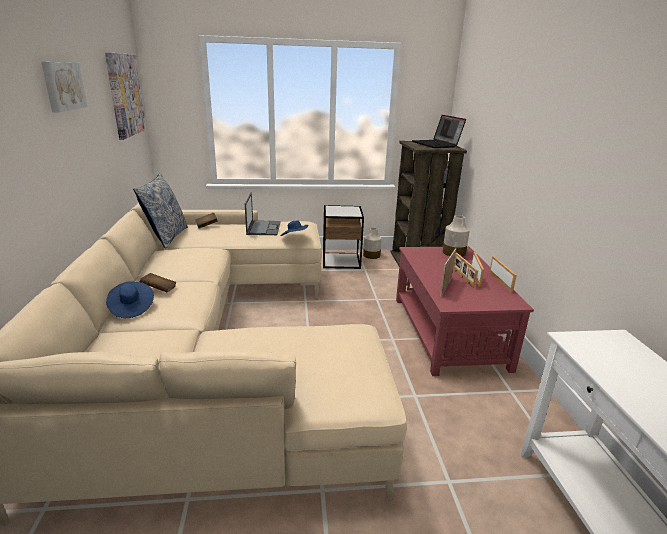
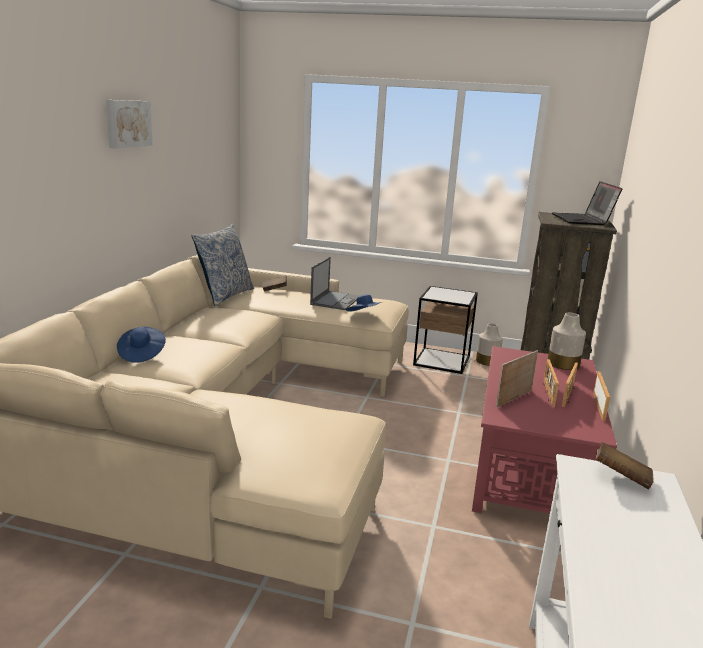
camera: 20 degrees right, 5 degrees down
picture [105,52,146,140] -> none
brown book [140,273,177,292] -> brown book moved to [596,442,654,489]

